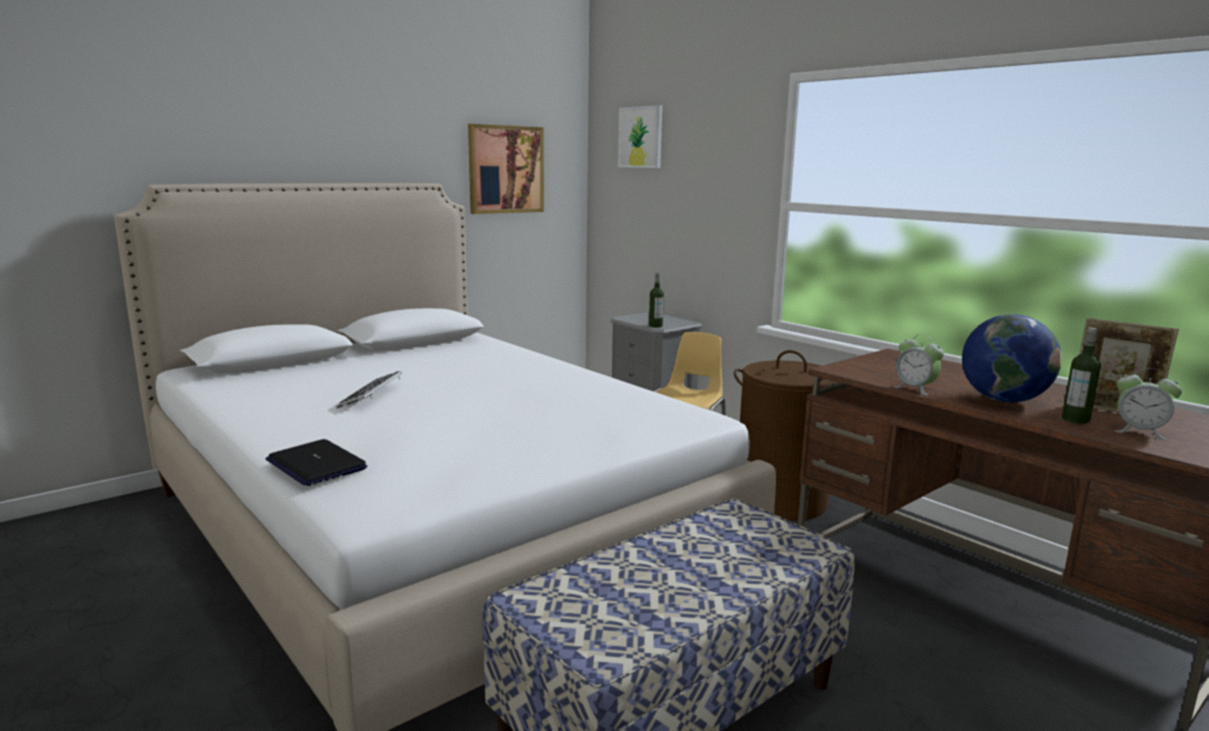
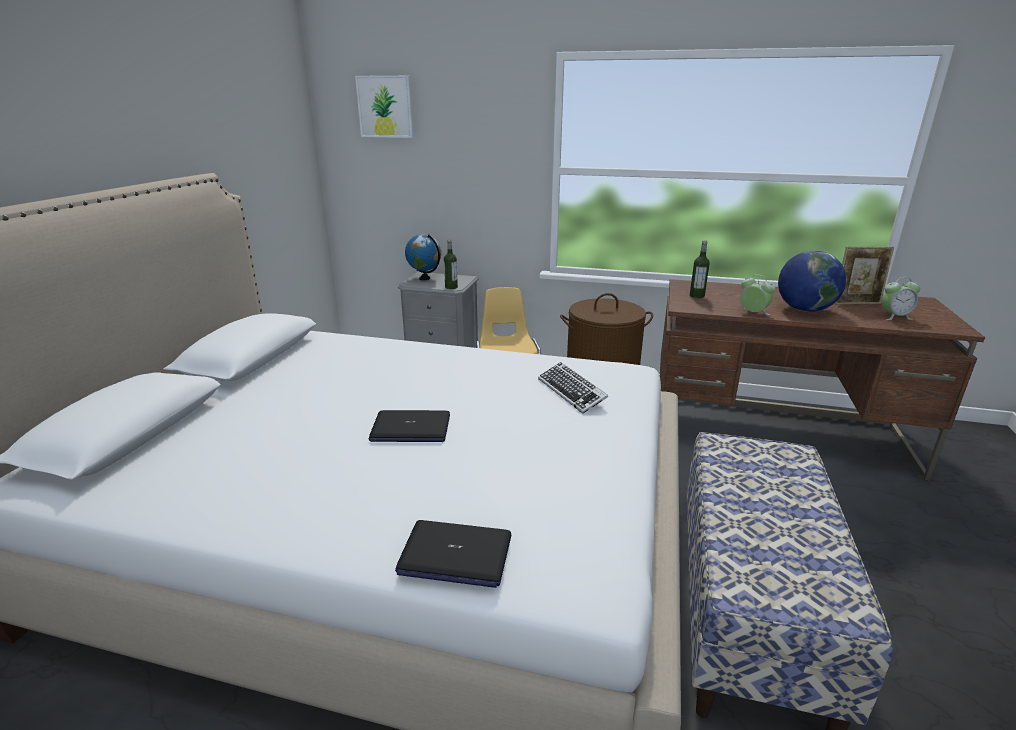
camera: 35 degrees left, 10 degrees up
keyboard [337,371,402,408] -> keyboard moved to [538,362,608,414]
picture [468,124,544,214] -> none
alarm clock [893,334,944,395] -> alarm clock turned 150 degrees counterclockwise [740,275,775,315]
bottle [1062,328,1101,424] -> bottle moved to [690,240,710,298]
none -> laptop [369,410,450,442]
none -> globe [405,234,441,280]

